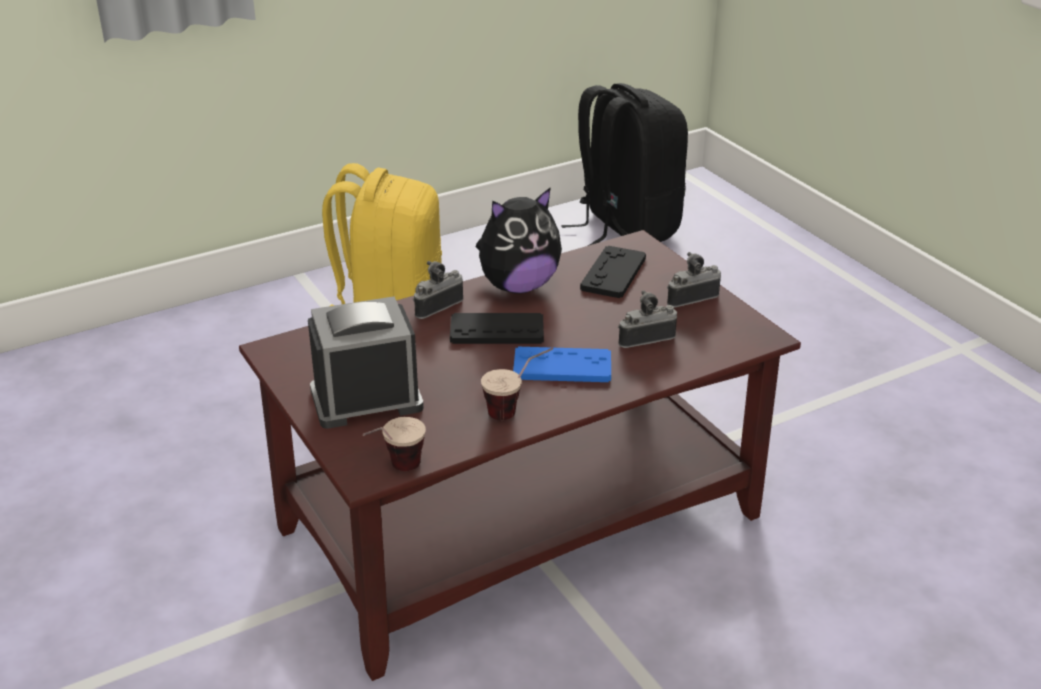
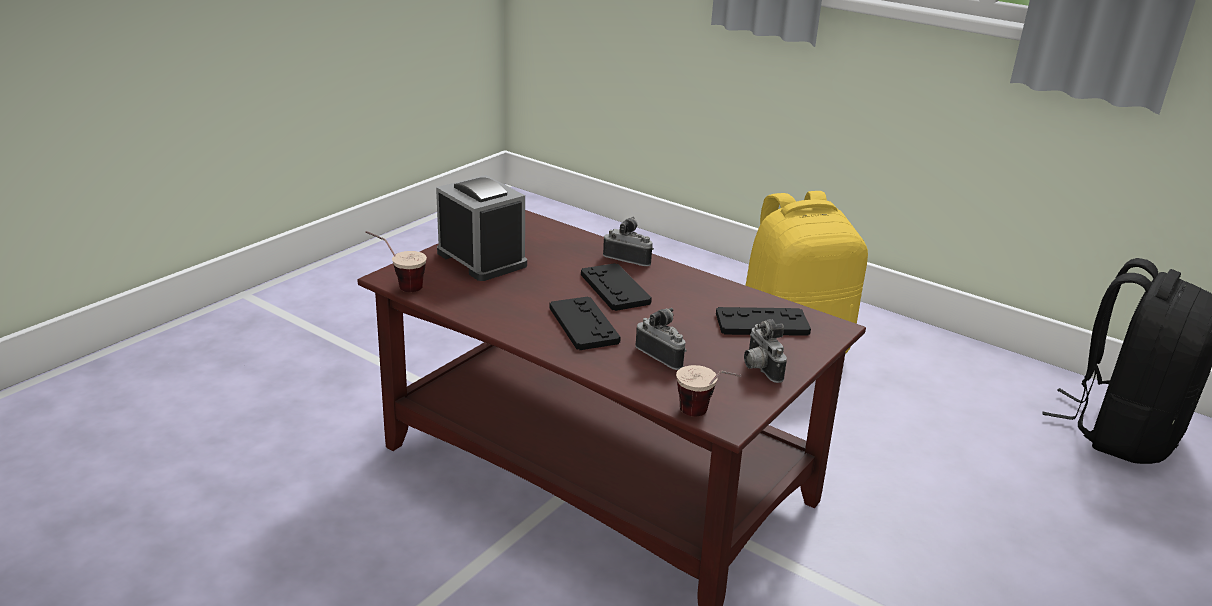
camera: 65 degrees right, 5 degrees down
plush toy [476,187,562,294] -> none
cup [481,347,553,420] -> cup moved to [676,365,742,416]
blue game controller [513,347,611,382] -> black game controller [550,296,621,350]
camera [667,252,721,308] -> camera turned 150 degrees counterclockwise [744,319,787,383]

